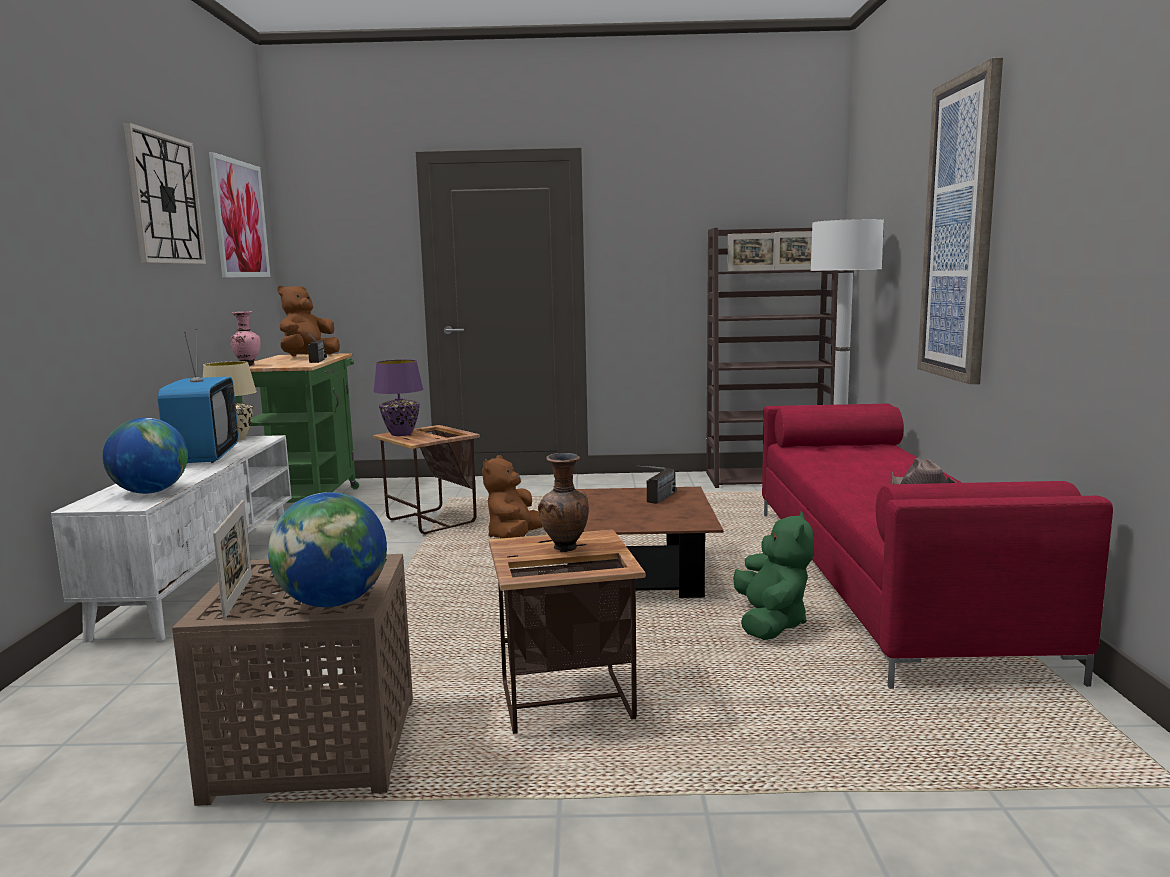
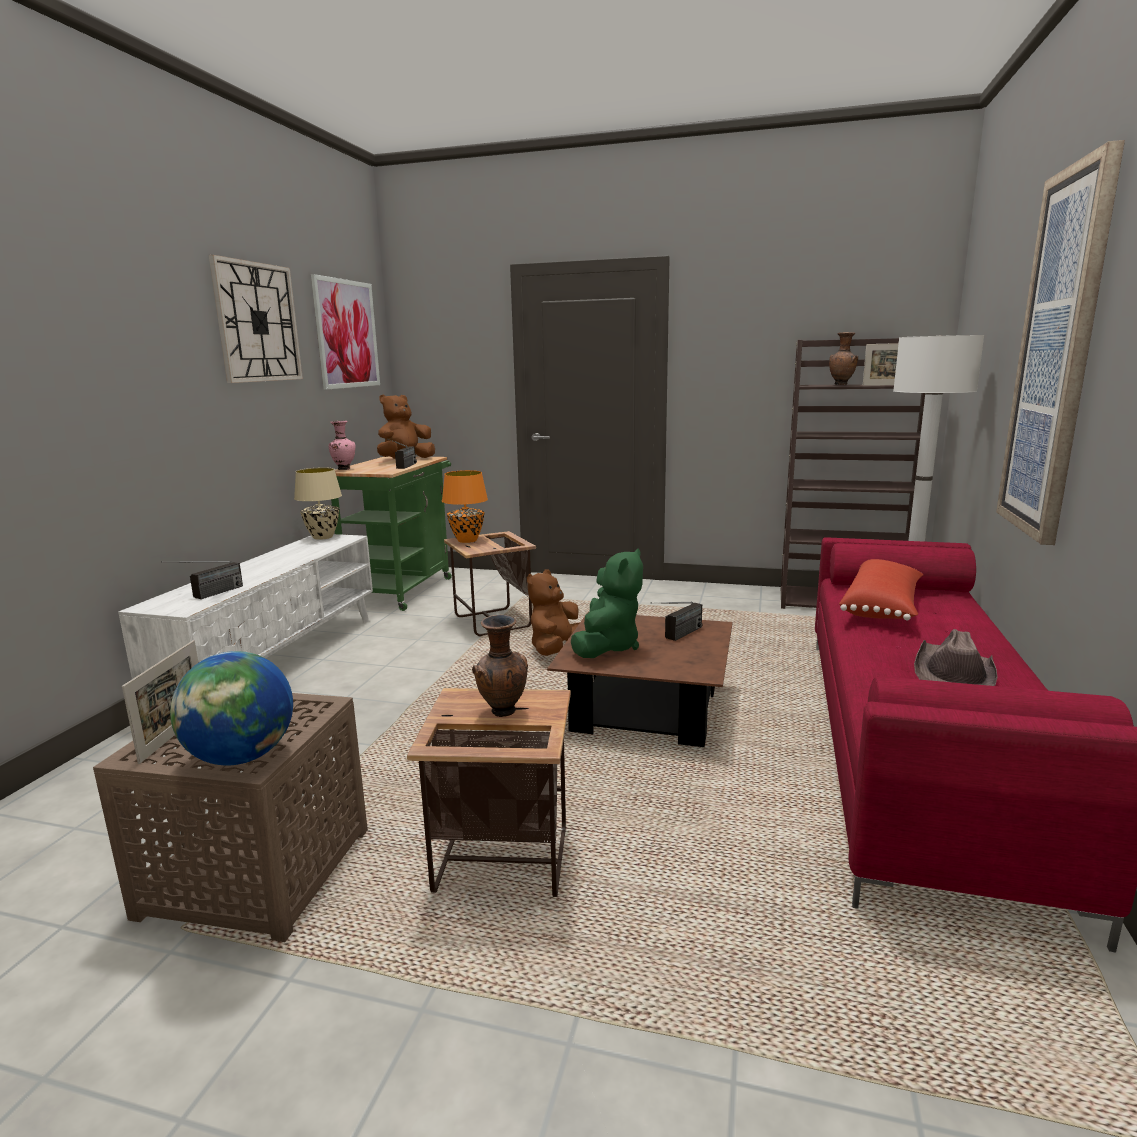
camera: 15 degrees right, 5 degrees up
globe [102,418,188,494] -> radio [161,561,243,599]
television [158,329,239,463] -> none
purple table lamp [373,360,423,436] -> orange table lamp [442,470,488,543]
picture frame [727,233,774,271] -> brown vase [829,332,858,385]
green plush toy [733,511,814,640] -> green plush toy moved to [571,548,643,658]
none -> red pillow [839,559,923,620]

